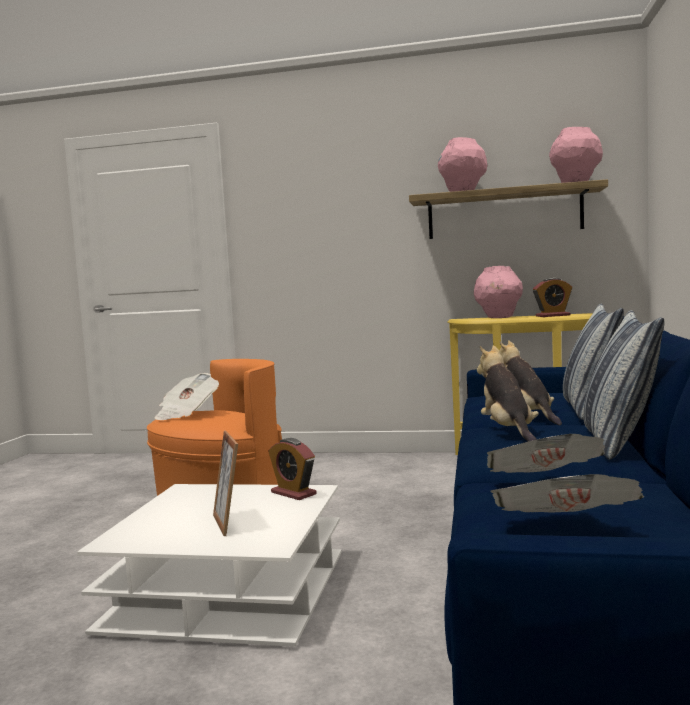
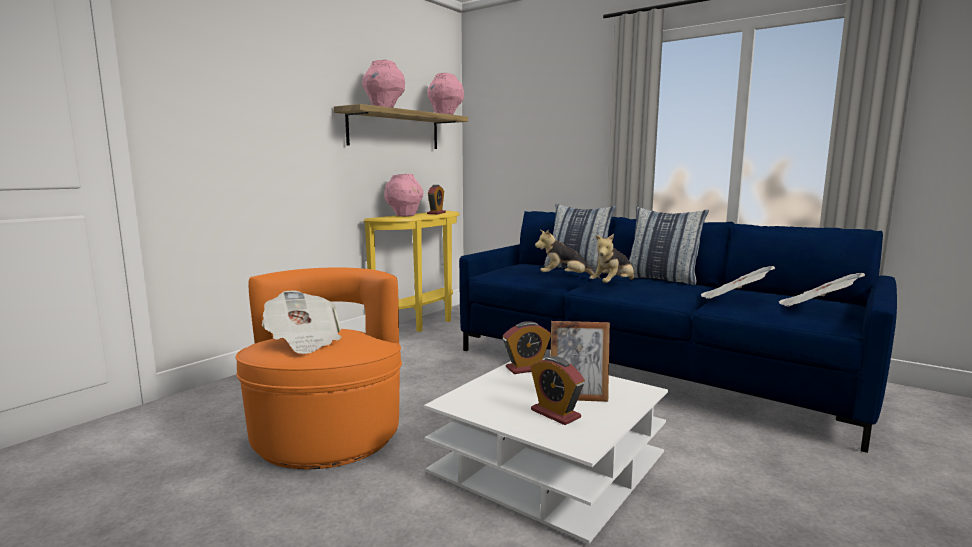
camera: 65 degrees left, 5 degrees up
plush toy [477,345,539,442] -> plush toy turned 60 degrees counterclockwise [590,234,634,283]
none -> alarm clock [531,356,585,425]

